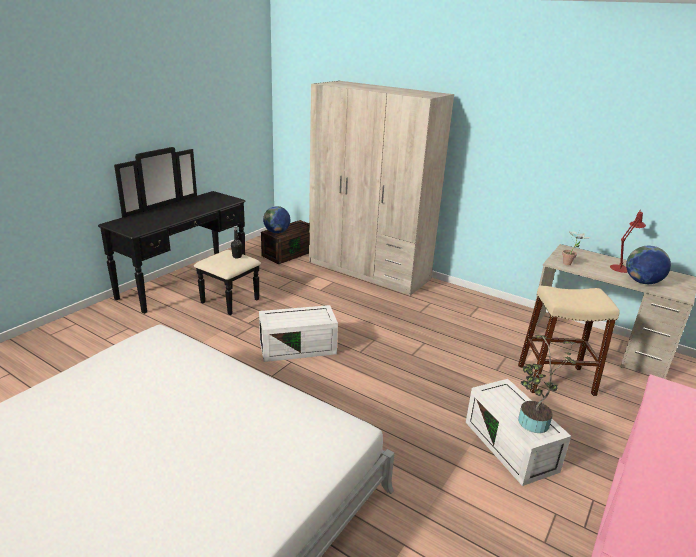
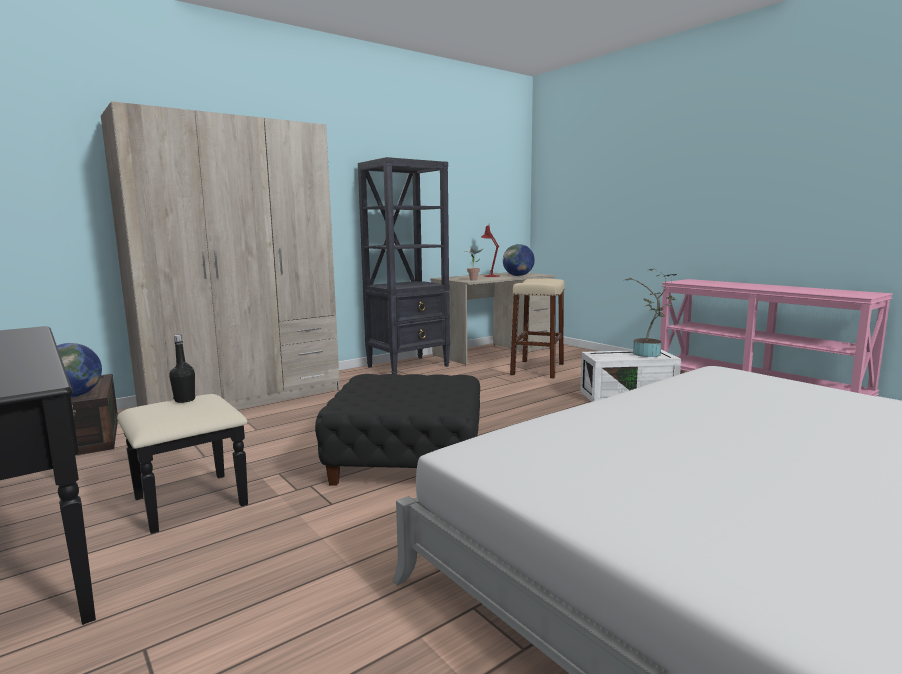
camera: 70 degrees left, 15 degrees down
white storage box [259,305,338,362] -> black ottoman [315,374,480,486]
none -> black bookcase [358,157,450,374]

